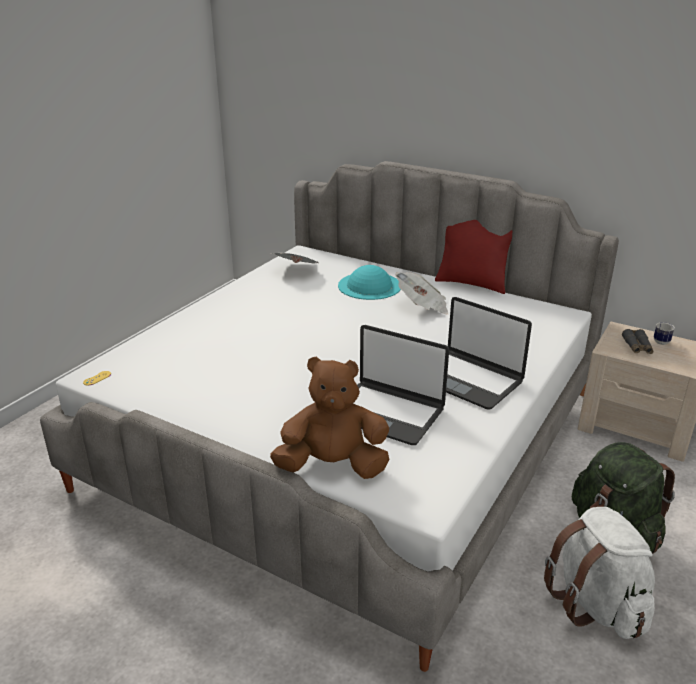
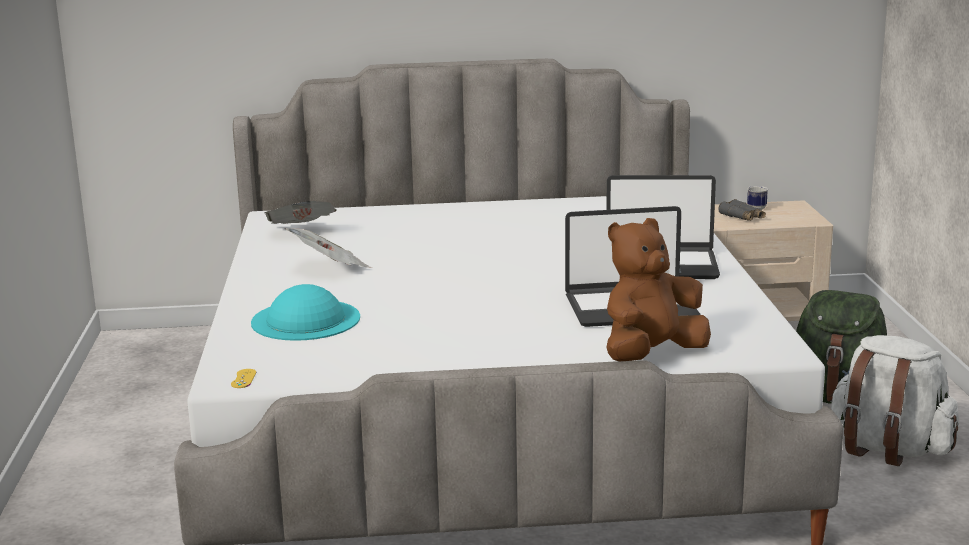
camera: 35 degrees left, 10 degrees down
turquoise hat [338,265,401,300] -> turquoise hat moved to [251,284,360,341]
newspaper [395,272,448,314] -> newspaper moved to [284,228,372,268]
red pillow [435,220,512,294] -> none

